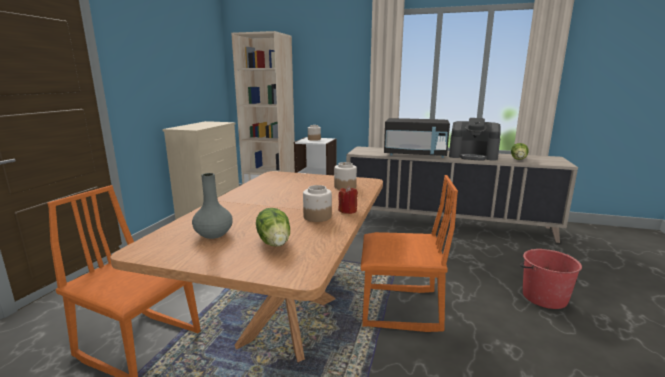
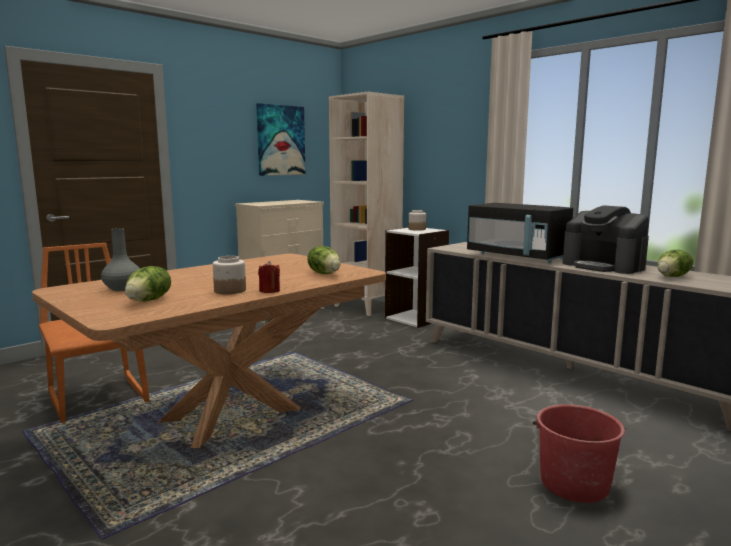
camera: 30 degrees right, 5 degrees down
jar [334,162,357,190] -> lettuce [307,246,341,274]
orange chair [361,175,458,332] -> none
none -> picture [256,103,306,176]

